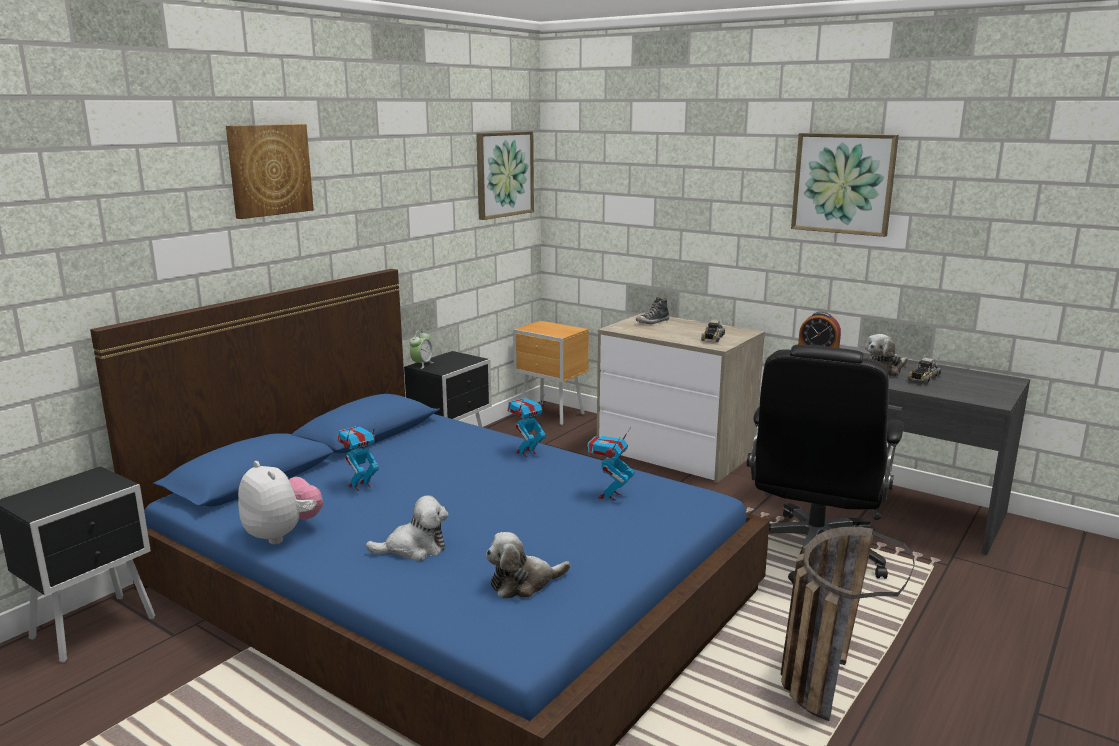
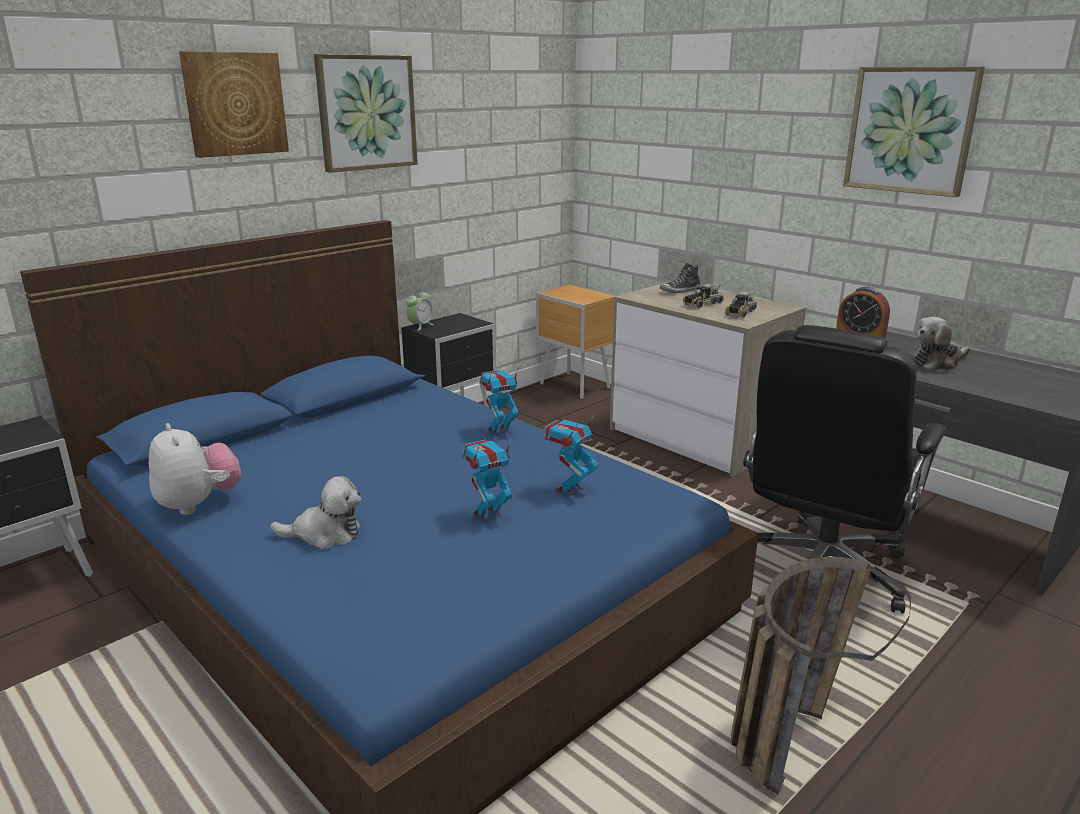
camera: 10 degrees right, 5 degrees up
toy robot [337,422,379,491] -> toy robot moved to [462,439,512,522]
picture [476,131,534,220] -> picture moved to [314,54,418,173]
plush toy [486,532,570,598] -> none
toy truck [908,355,941,384] -> toy truck moved to [683,281,724,308]

